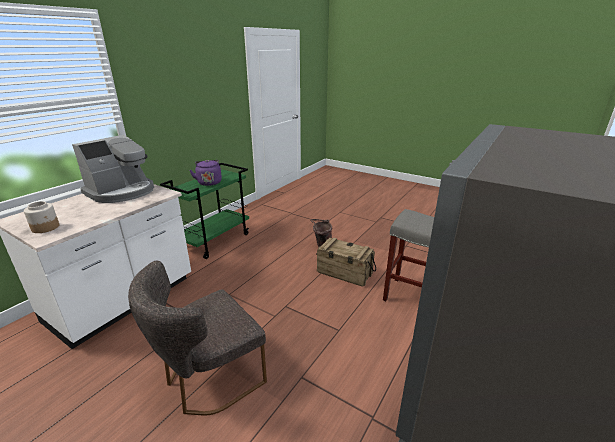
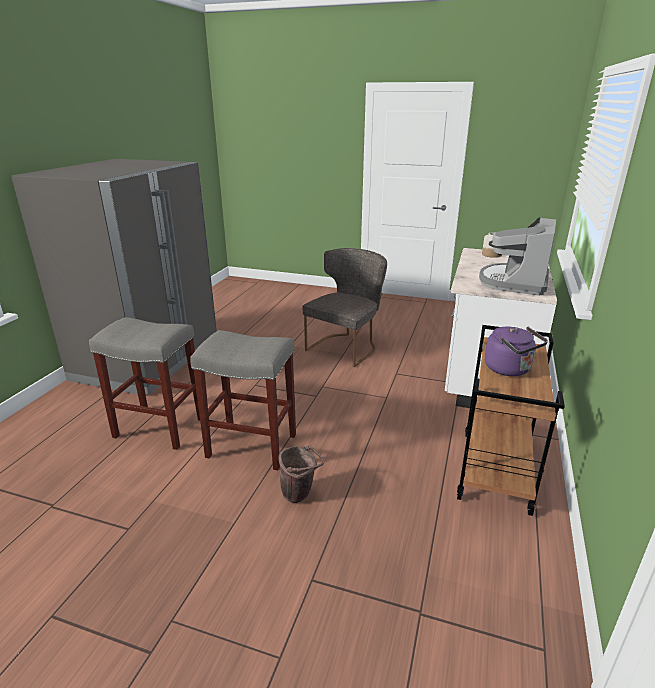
camera: 165 degrees right, 0 degrees up
green cart [160,163,249,259] -> brown cart [457,325,565,516]
crate [316,238,376,287] -> grey stool [190,330,296,470]

